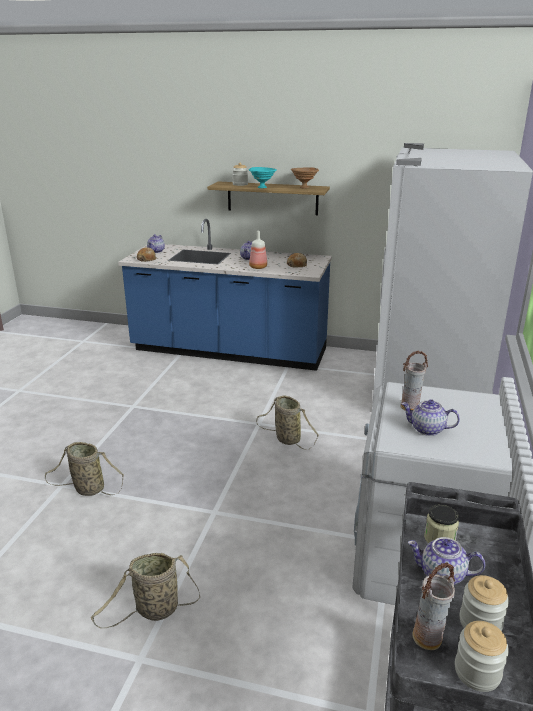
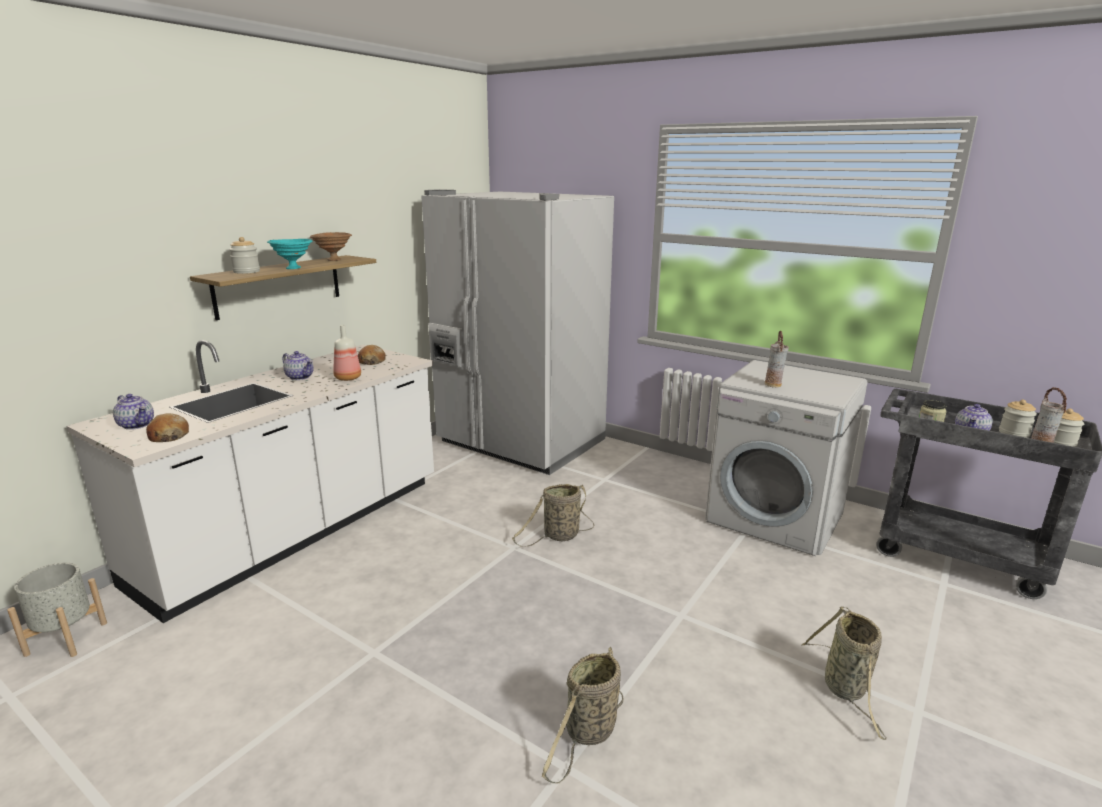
camera: 70 degrees left, 5 degrees down
blue counter [118,219,332,371] -> white counter [66,340,434,623]
teapot [401,399,460,436] -> none
none -> grey planter [7,562,107,657]

